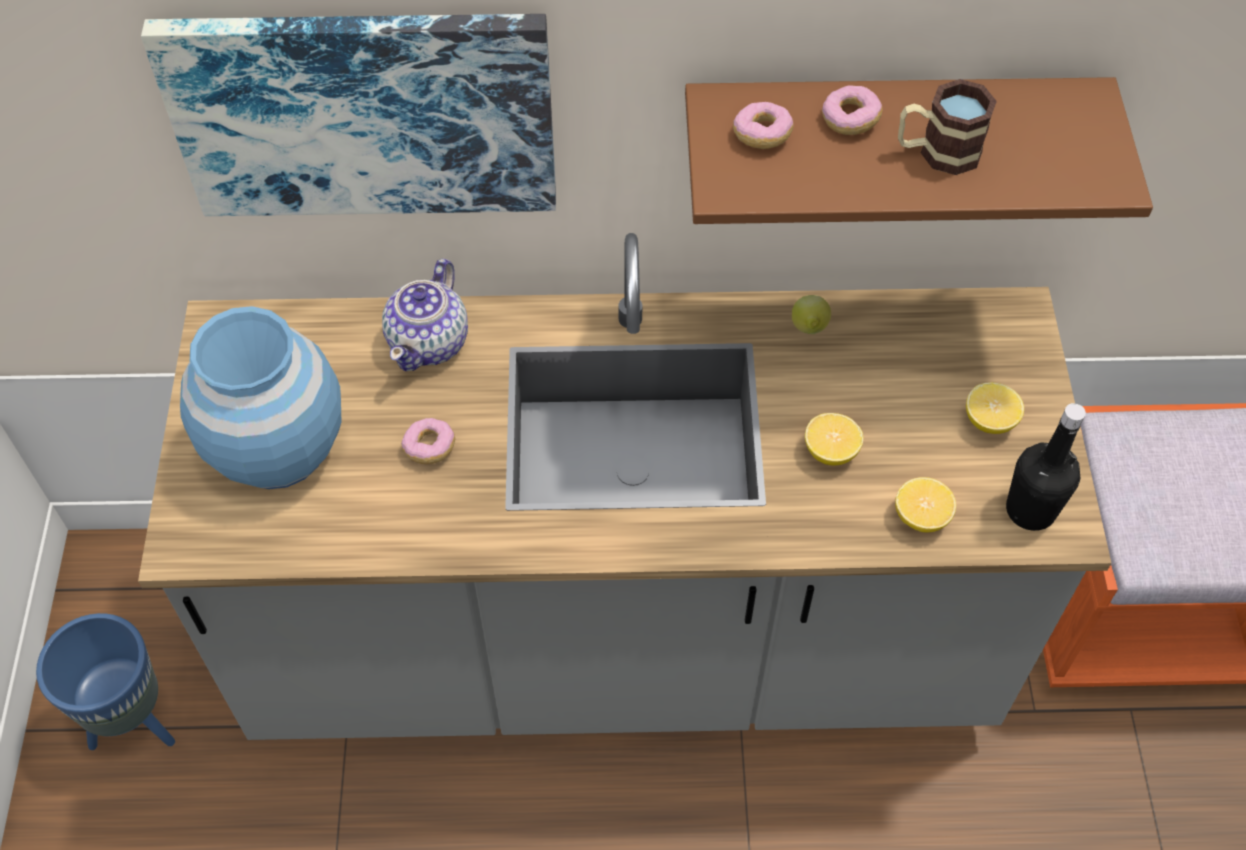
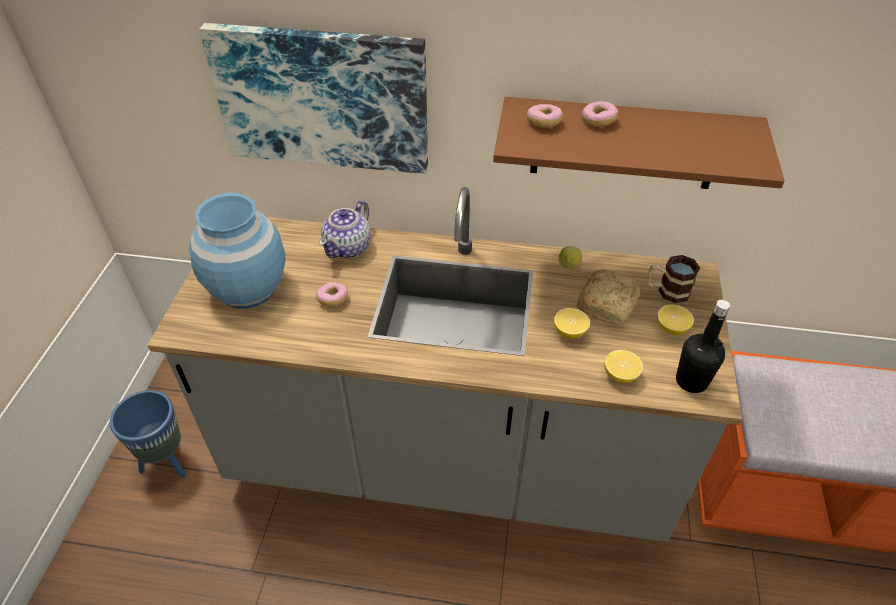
camera: 10 degrees right, 10 degrees down
mug [898,79,997,175] -> mug moved to [647,255,700,303]
none -> bread [577,269,641,325]

